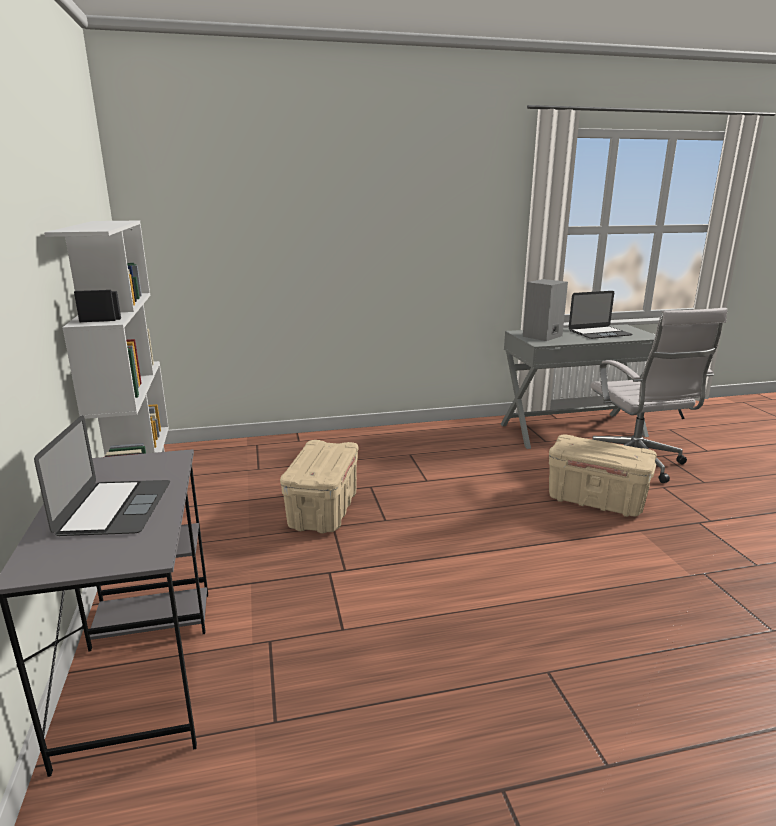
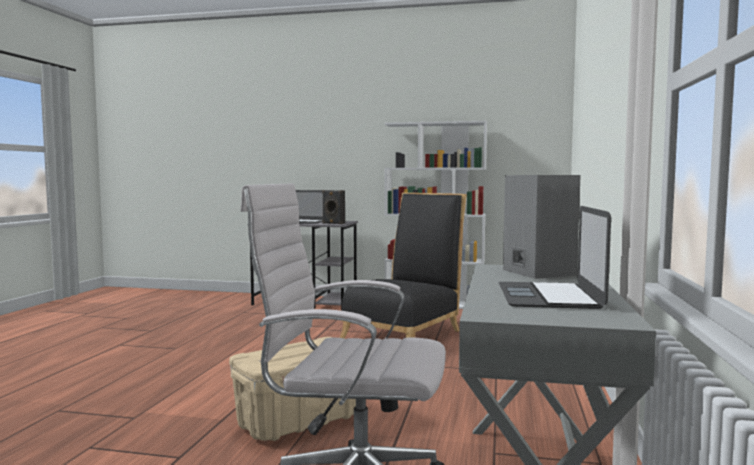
camera: 115 degrees right, 15 degrees down
beige storage box [280,440,358,534] -> black chair [340,193,467,339]
none -> black speaker [322,190,345,224]

